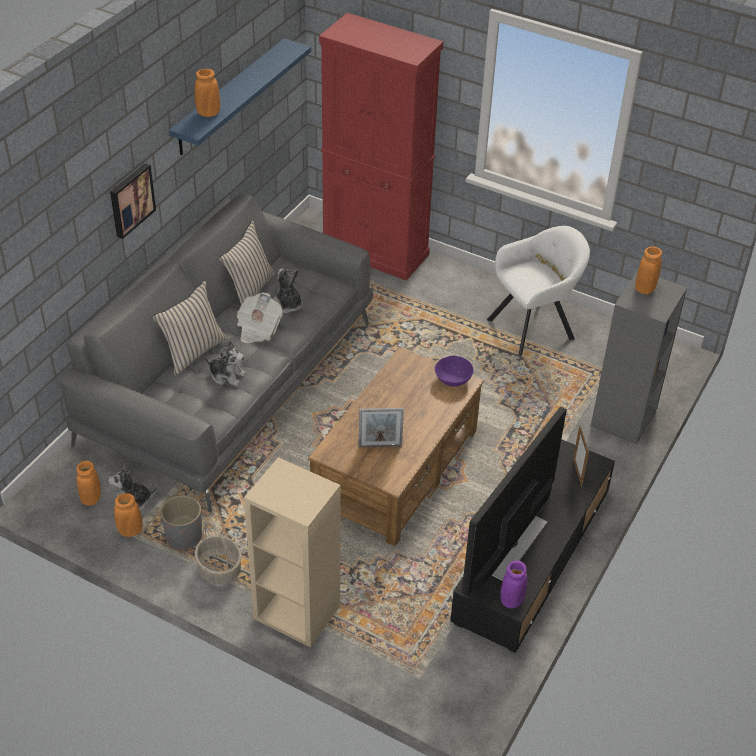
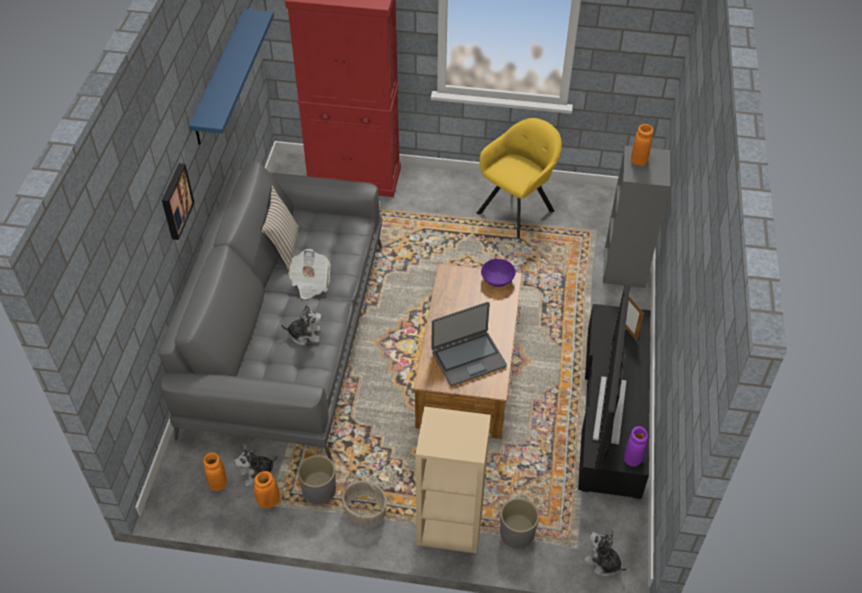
camera: 20 degrees left, 5 degrees up
beige pillow [153,281,227,375] -> none
orange vase [195,69,220,117] -> none
plush toy [273,269,303,313] -> plush toy moved to [584,530,627,576]
picture frame [359,408,404,447] -> laptop [431,302,507,386]
white armchair [487,226,590,357] -> yellow armchair [476,118,562,239]
none -> grey planter [500,498,539,548]

